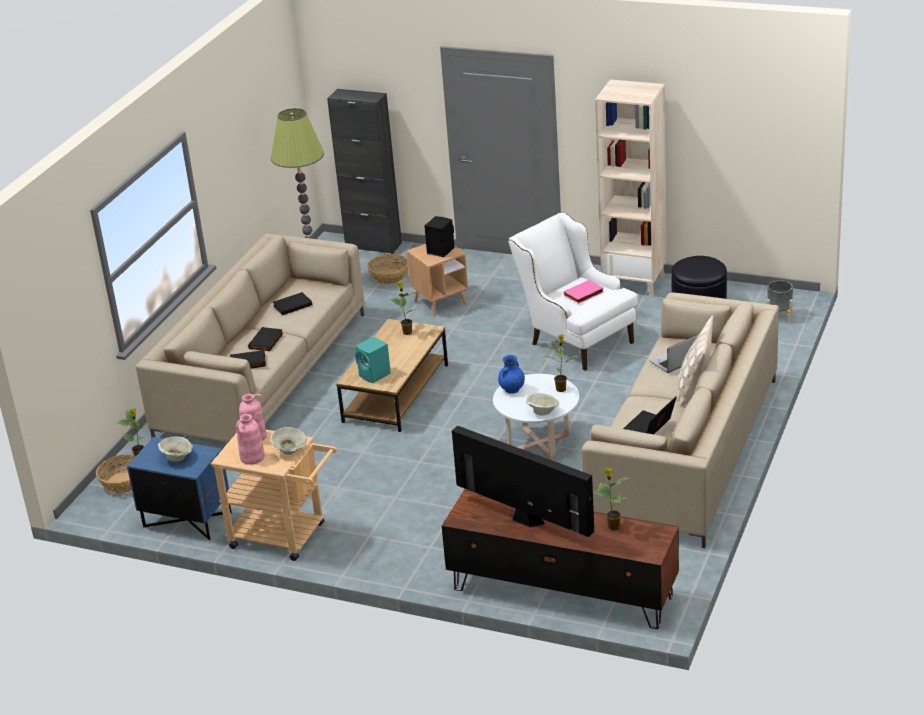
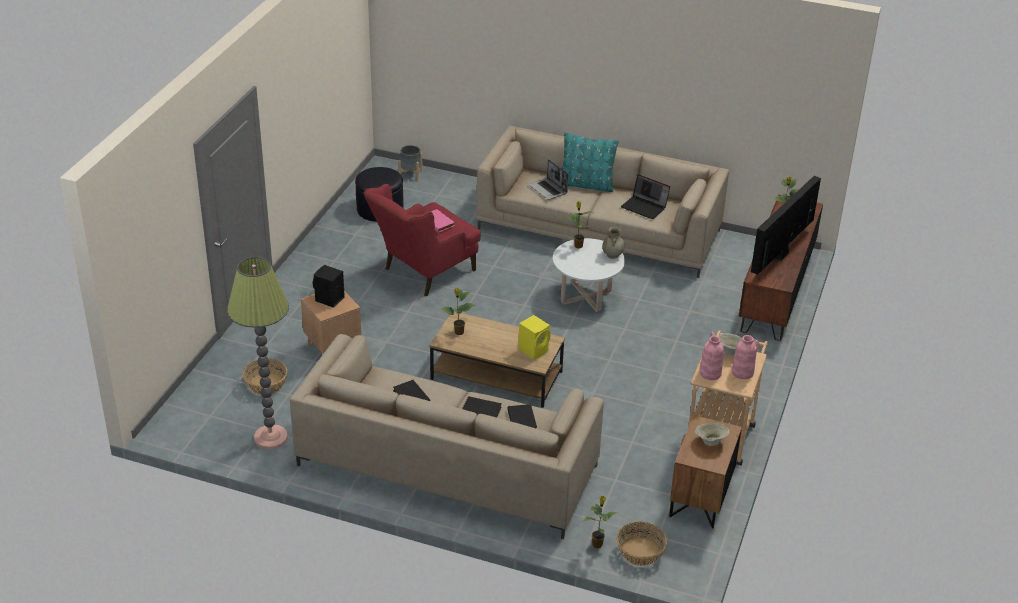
camera: 95 degrees left, 5 degrees up
blue nightstand [127,437,232,540] -> brown nightstand [669,415,742,528]
black cabinet [327,89,402,254] -> none
turquoise speaker [355,337,391,383] -> yellow speaker [518,315,551,360]
blue vase [498,355,525,394] -> none
white armchair [508,213,638,371] -> red armchair [364,184,481,296]
beige bowl [526,393,559,416] -> beige vase [602,226,625,259]
beige bookcase [595,79,667,297] -> none
beige pillow [678,316,713,406] -> turquoise pillow [562,132,619,192]

